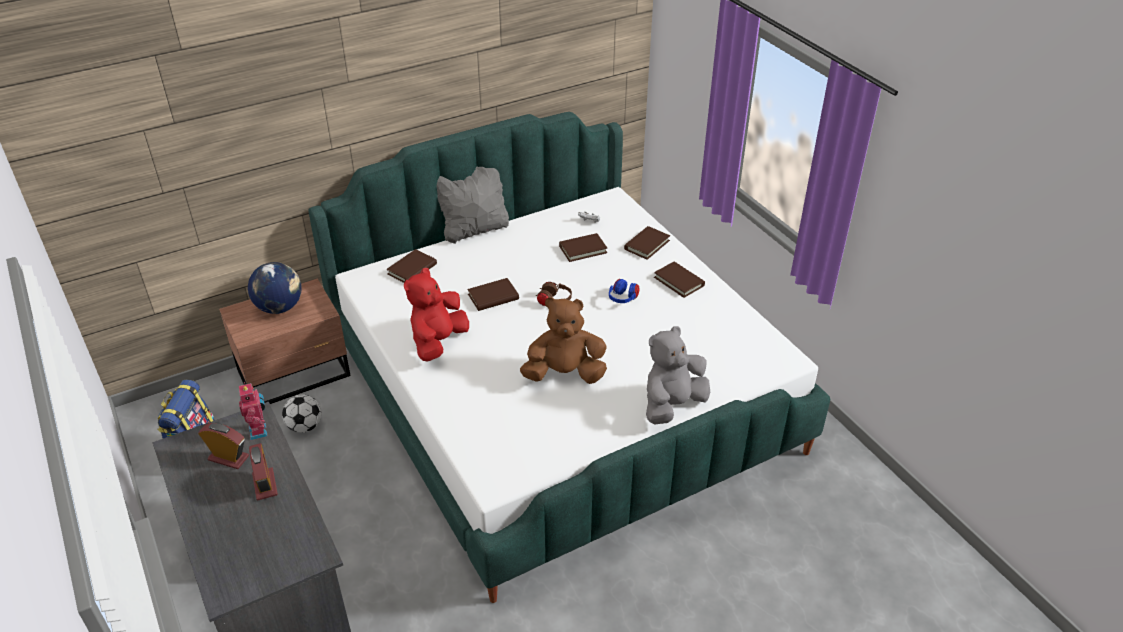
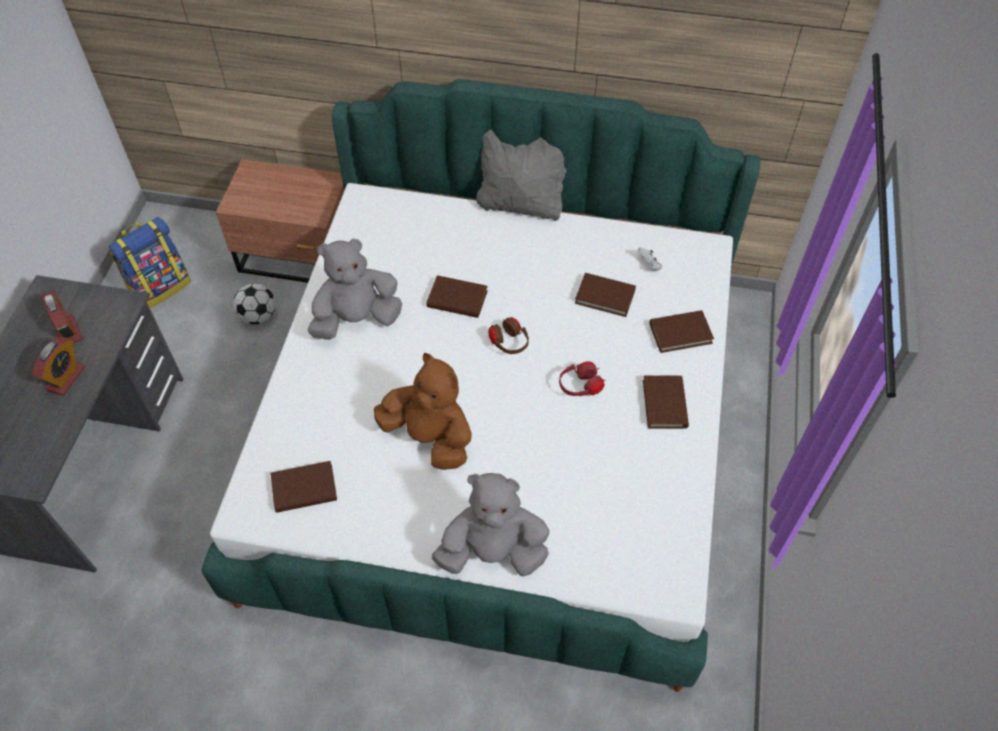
camera: 40 degrees right, 15 degrees up
toy robot [239,382,268,440] -> none
globe [248,262,302,314] -> none
brown book [386,249,437,283] -> brown book moved to [270,461,337,513]
red plush toy [404,268,469,361] -> grey plush toy [307,238,402,340]
blue headphones [609,279,639,303] -> red headphones [559,362,605,396]

